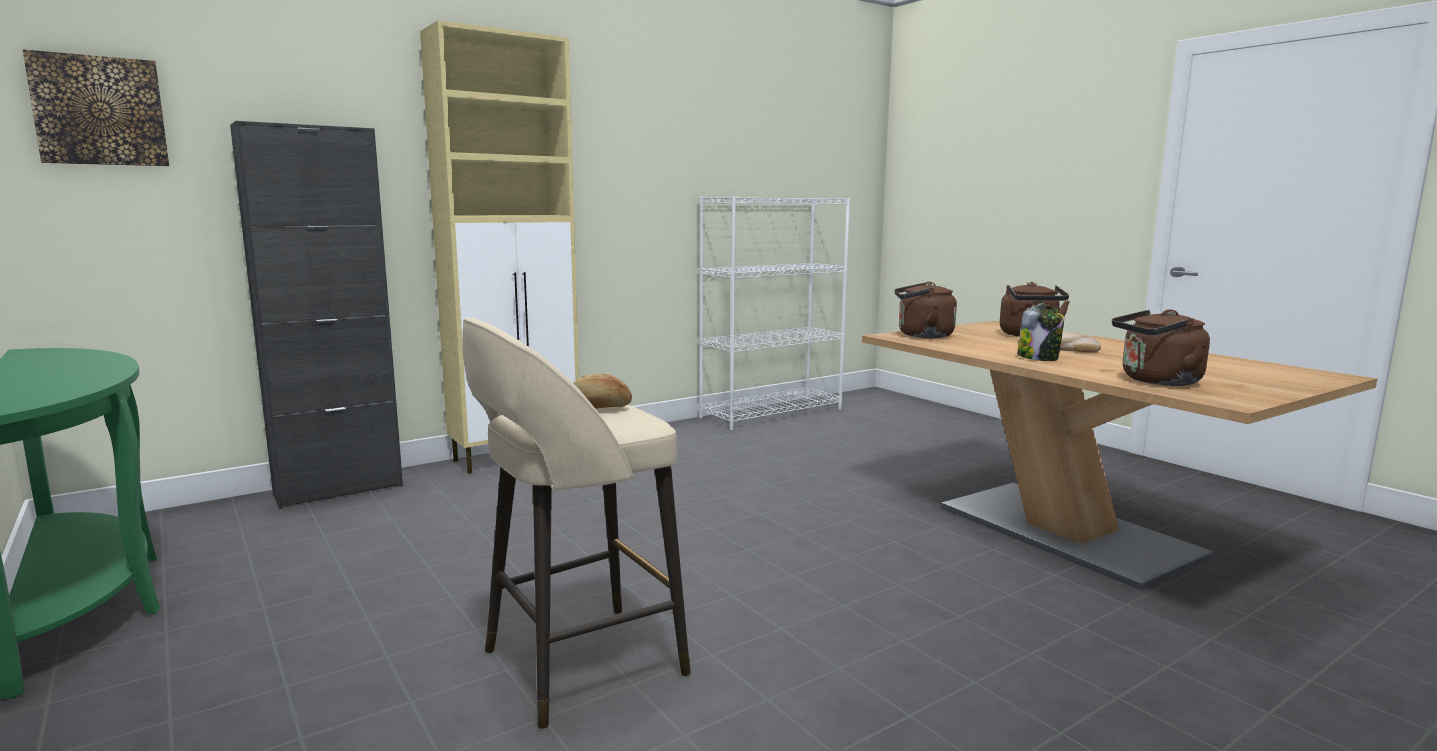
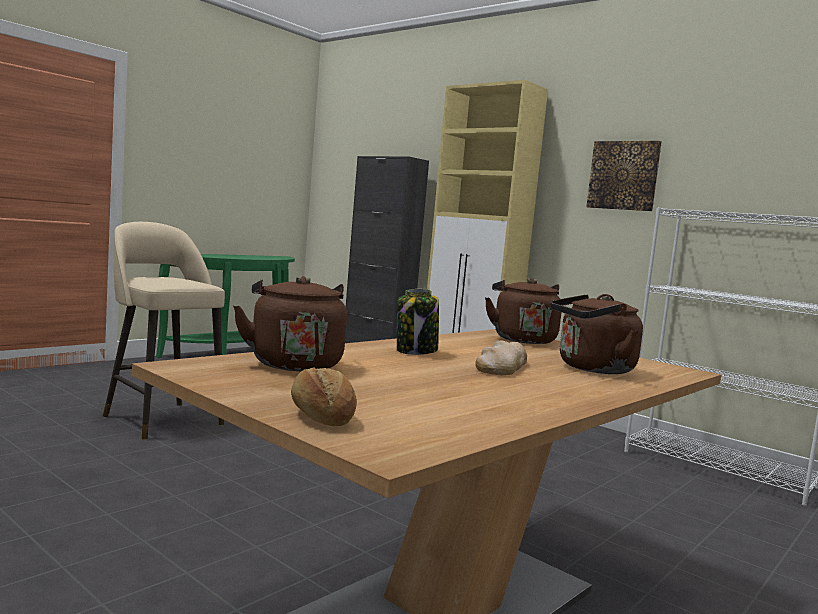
camera: 75 degrees right, 5 degrees down
picture [23,49,169,166] -> picture moved to [586,141,662,211]
bread [573,374,632,409] -> bread moved to [291,367,357,426]

